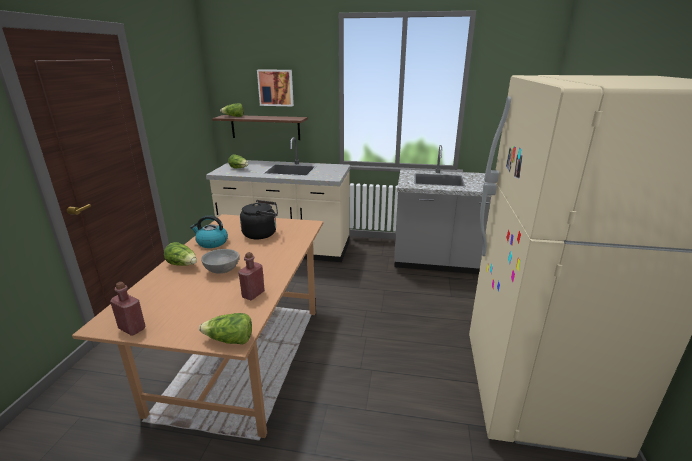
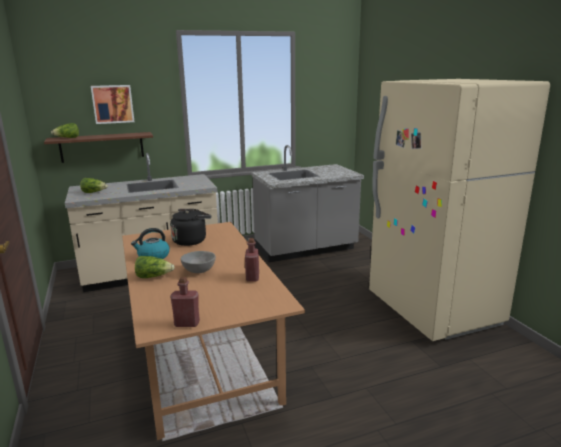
camera: 30 degrees left, 5 degrees down
lettuce [199,313,252,344] -> none

